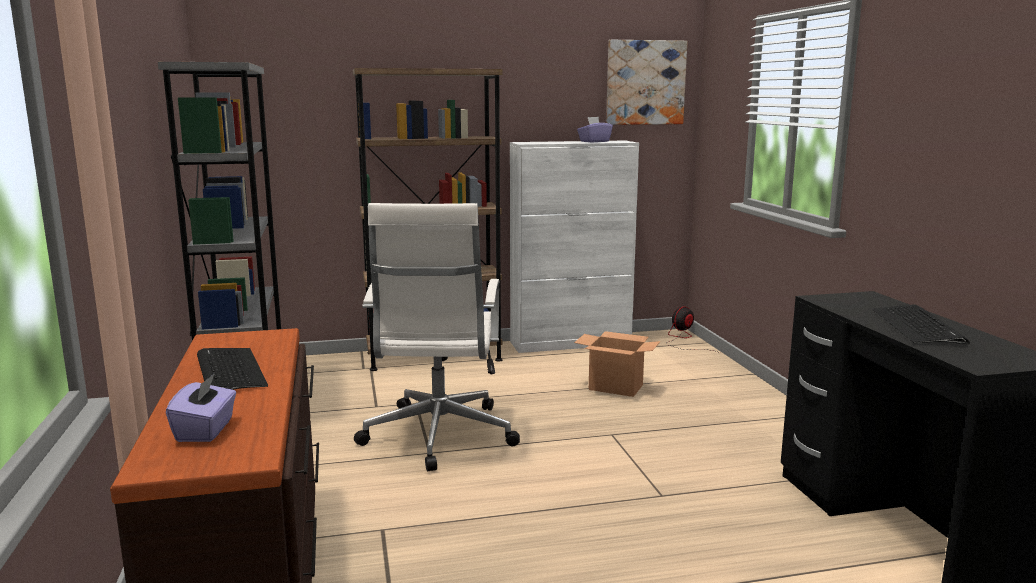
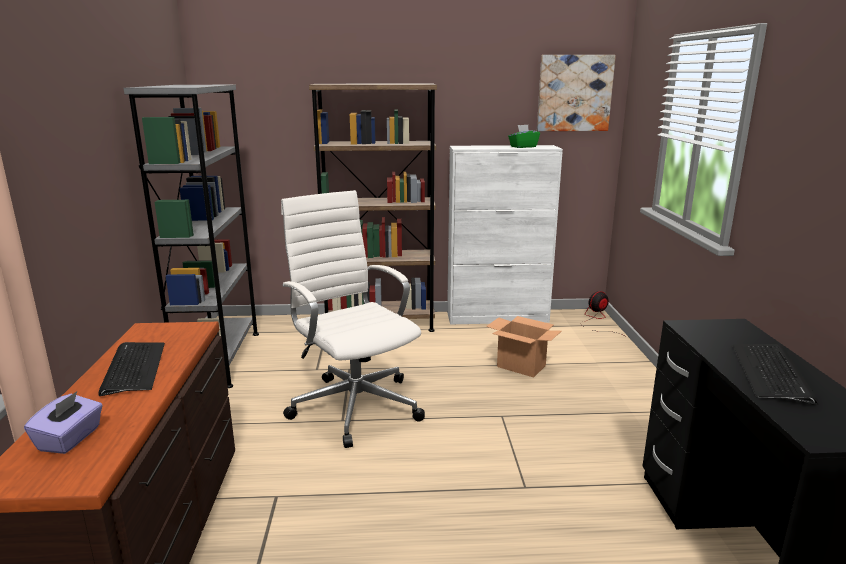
camera: 10 degrees right, 5 degrees up
white office chair [354,203,520,471] -> white office chair turned 135 degrees clockwise [281,190,425,448]
purple tissue box [577,116,613,142] -> green tissue box [508,125,540,148]

